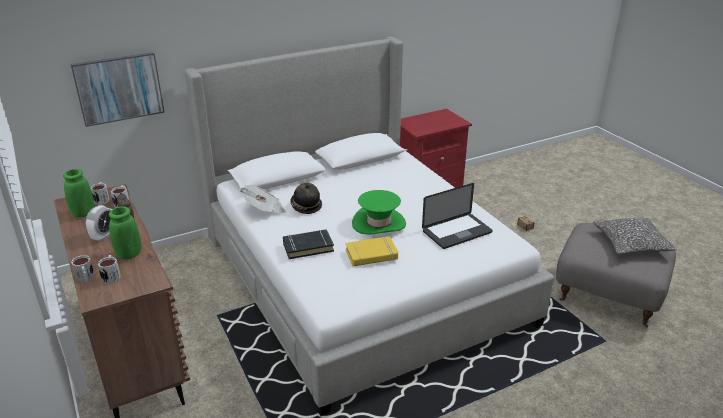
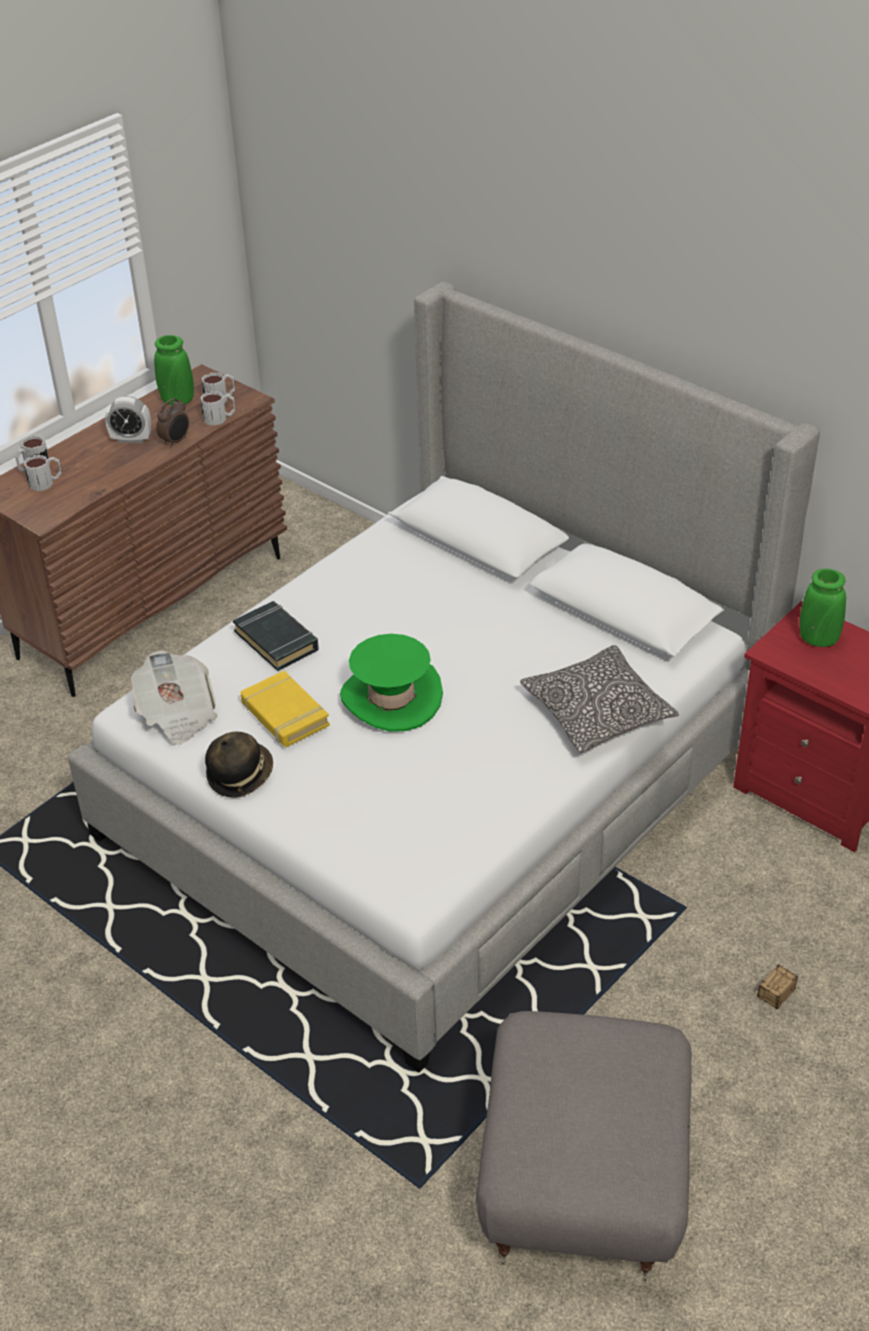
camera: 70 degrees right, 10 degrees up
picture [71,52,165,127] -> none
green vase [109,206,142,259] -> green vase moved to [800,569,846,647]
newspaper [239,185,286,213] -> newspaper moved to [131,650,218,745]
hat [290,183,322,214] -> hat moved to [205,732,273,798]
laptop [422,183,493,249] -> none
pillow [593,218,677,254] -> pillow moved to [520,645,679,752]

